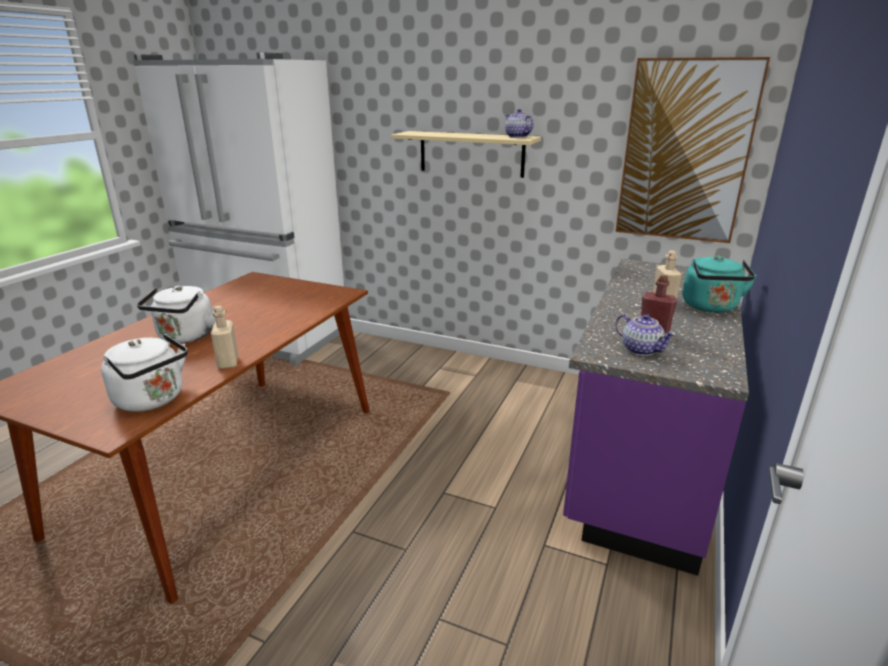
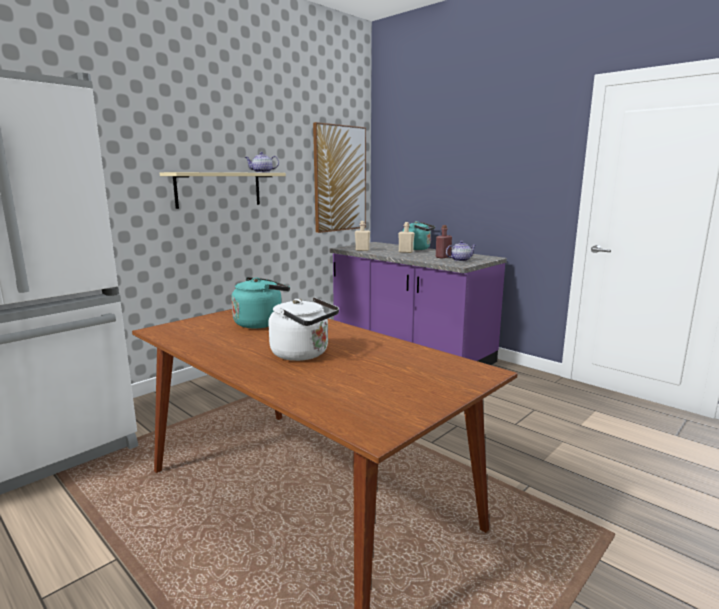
camera: 70 degrees left, 10 degrees down
white kettle [101,334,188,412] -> none
beige bottle [211,306,238,369] -> beige bottle moved to [355,221,370,251]
none -> turquoise kettle [232,277,290,328]

